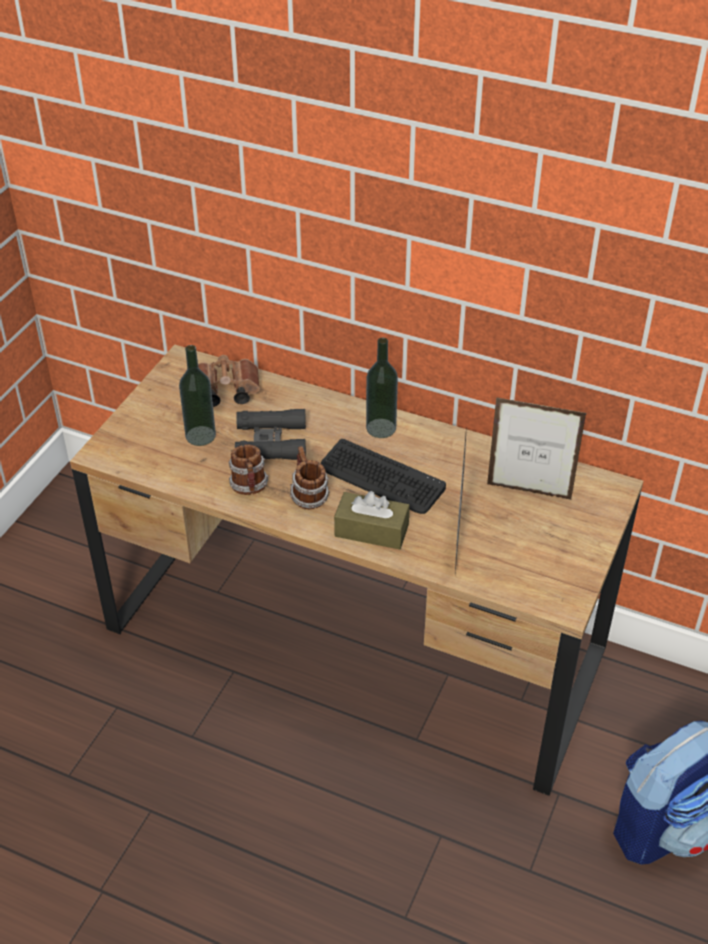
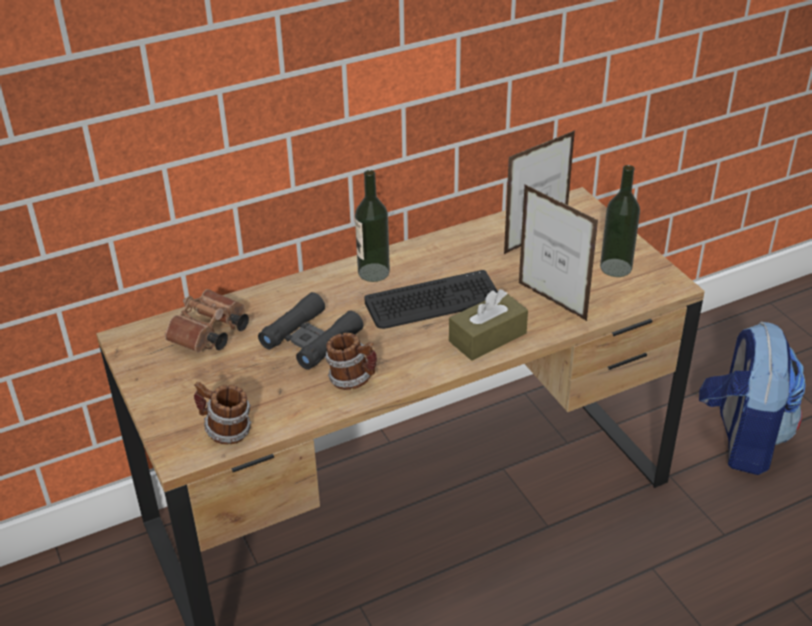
camera: 50 degrees left, 5 degrees down
bottle [179,345,216,446] -> bottle moved to [600,165,640,277]
mug [290,446,330,510] -> mug moved to [194,382,252,445]

